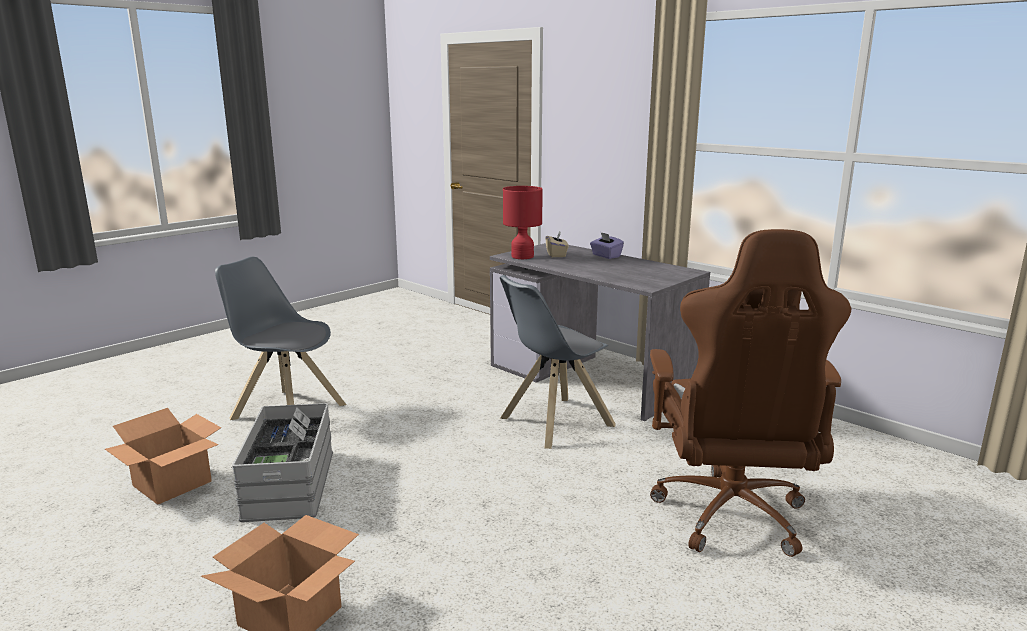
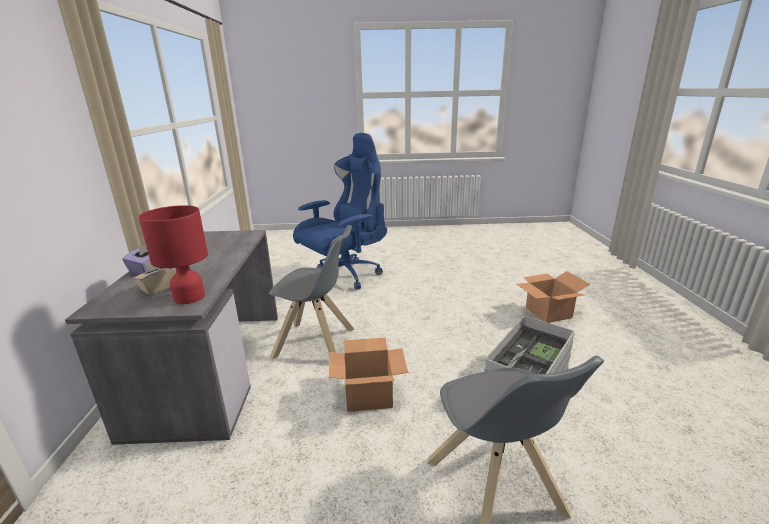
camera: 135 degrees left, 5 degrees up
cardboard box [105,408,221,505] -> cardboard box moved to [329,337,408,412]
brown office chair [650,229,851,557] -> blue office chair [293,133,387,290]

